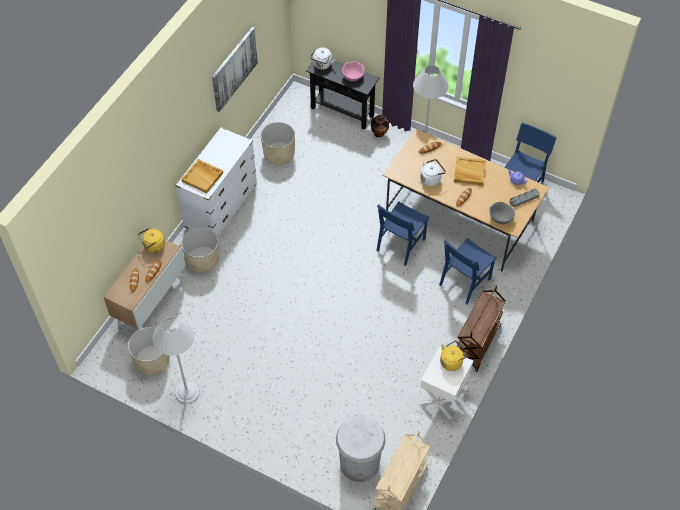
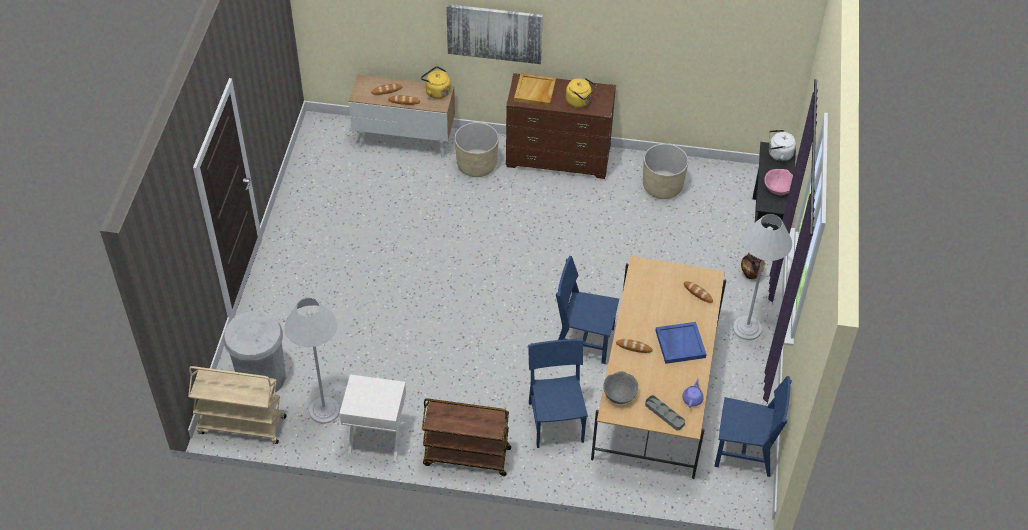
camera: 70 degrees right, 5 degrees down
beige planter [128,327,170,375] -> none
white floor lamp [152,317,199,404] -> white floor lamp moved to [284,298,340,424]
white dresser [175,127,257,237] -> brown dresser [506,73,616,179]
picture [212,27,258,112] -> picture moved to [446,4,543,64]
white kettle [420,159,446,186] -> none
blue chair [439,238,497,304] -> blue chair turned 60 degrees clockwise [528,338,588,448]
yellow kettle [440,341,469,371] -> yellow kettle moved to [566,78,597,108]
beige tray [454,157,486,185] -> blue tray [655,322,707,364]

